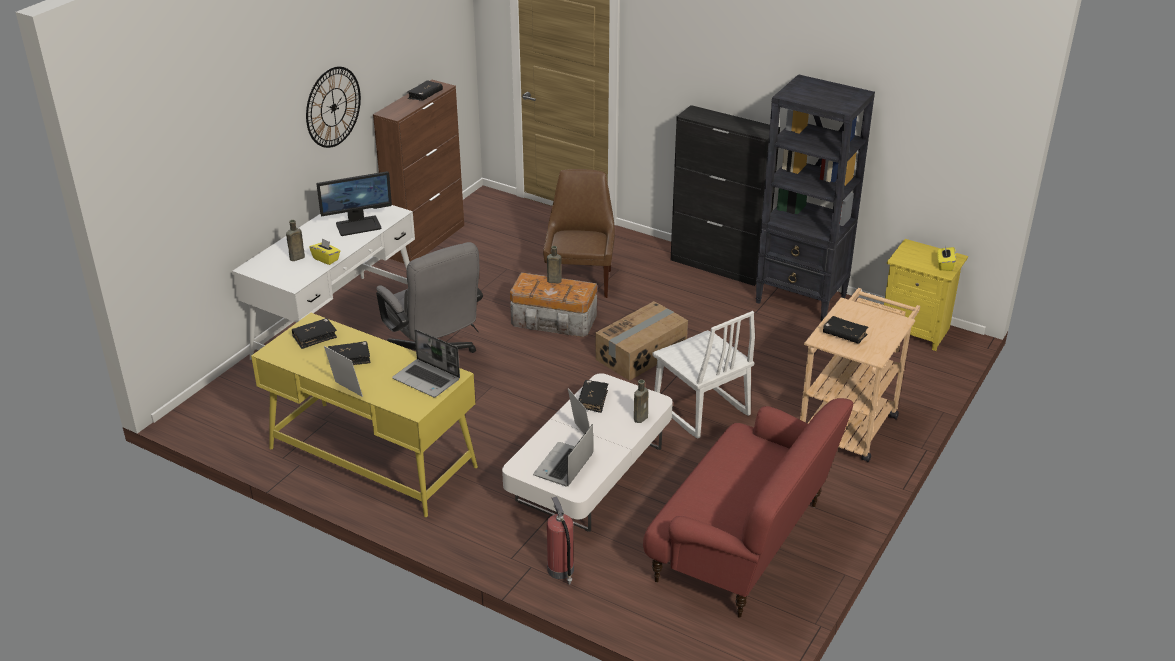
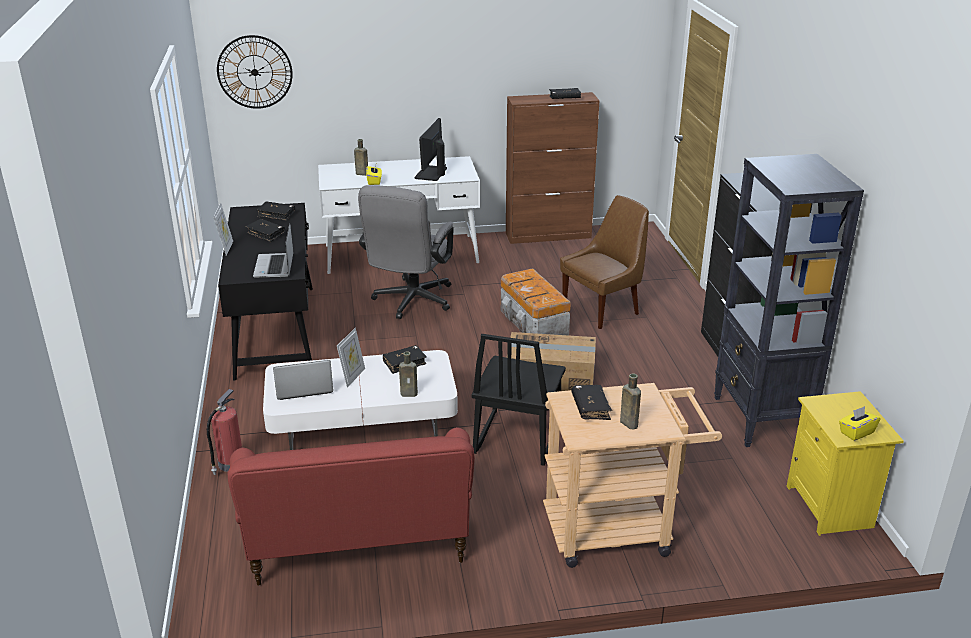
camera: 50 degrees right, 5 degrees down
yellow desk [251,313,478,517] -> black desk [218,203,313,381]
wall clock [306,66,361,148] -> wall clock moved to [217,35,293,109]
monitor [317,171,392,236] -> monitor turned 75 degrees clockwise [415,118,447,181]
brown bottle [547,246,562,284] -> brown bottle moved to [620,374,641,429]
white chair [653,311,755,439] -> black chair [472,334,566,466]

